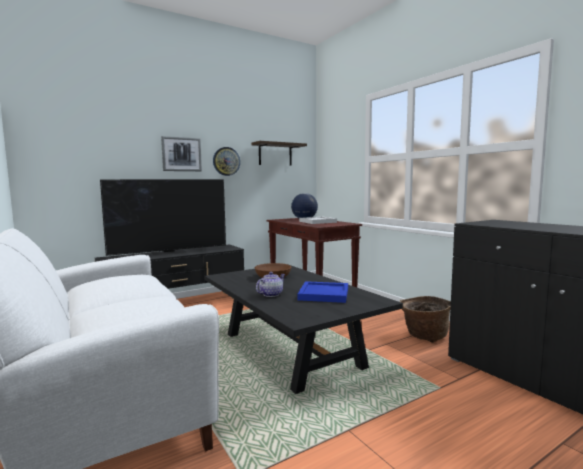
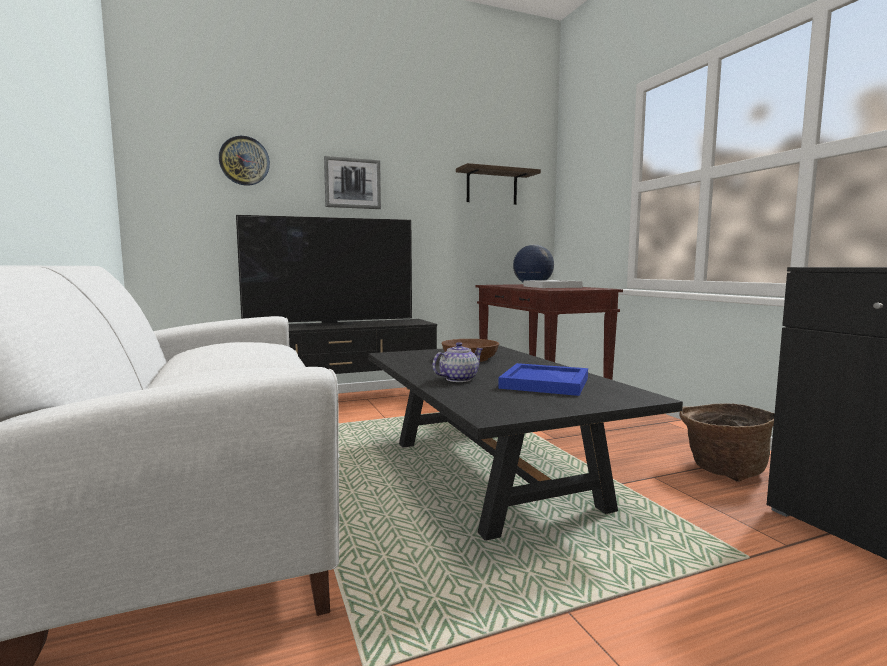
camera: 10 degrees right, 0 degrees up
wall clock [213,147,240,176] -> wall clock moved to [219,136,270,186]

